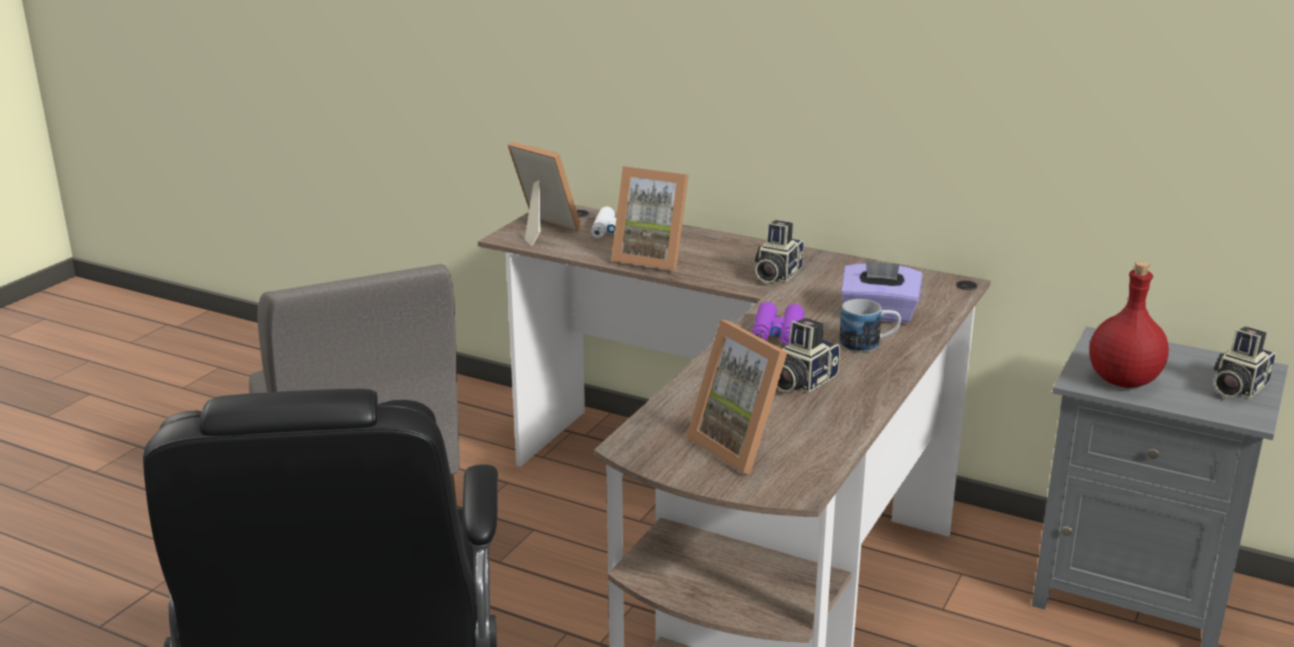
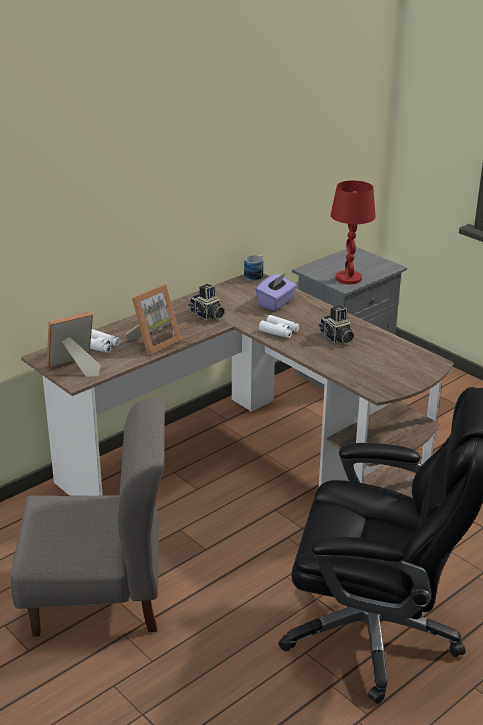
camera: 70 degrees left, 5 degrees up
picture frame [686,320,787,474] -> none
purple binoculars [752,302,804,345] -> white binoculars [259,315,299,338]
mug [839,299,901,353] -> mug moved to [244,255,263,281]
red bottle [1089,261,1169,388] -> red table lamp [331,180,376,284]
camera [1214,326,1276,398] -> none

